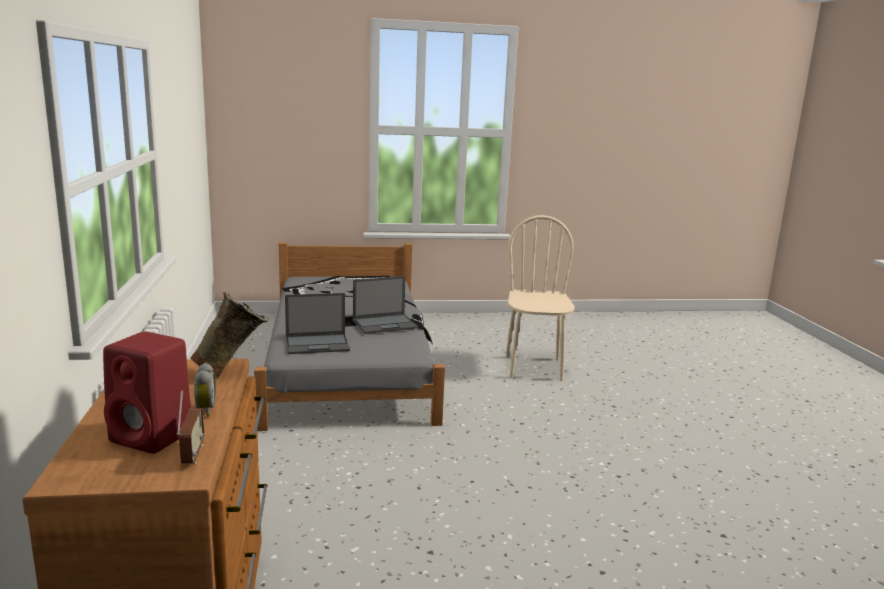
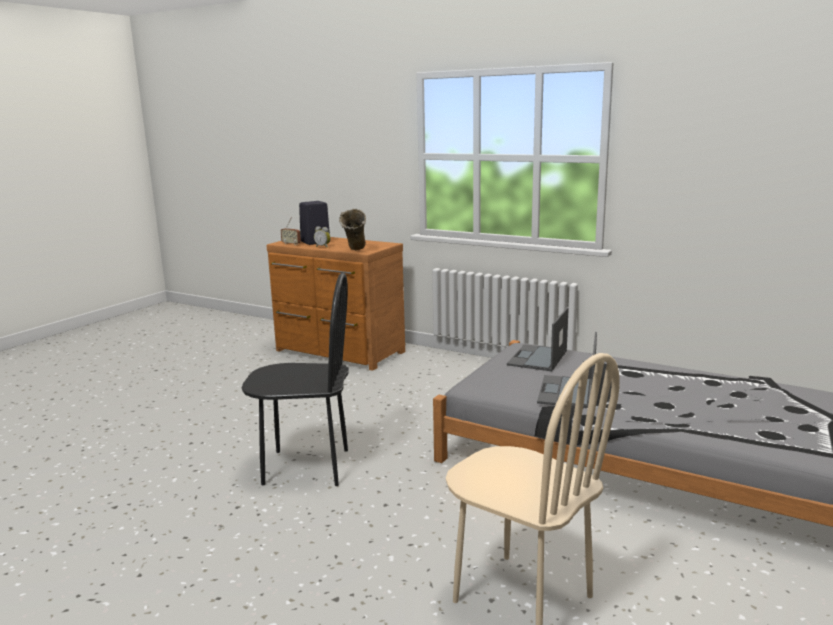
camera: 130 degrees right, 0 degrees up
red speaker [103,332,191,454] -> black speaker [299,201,330,245]
none -> black chair [242,273,349,486]

